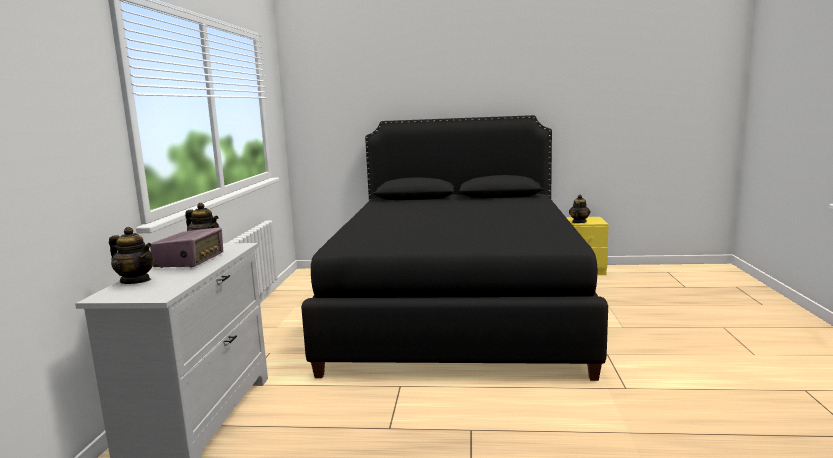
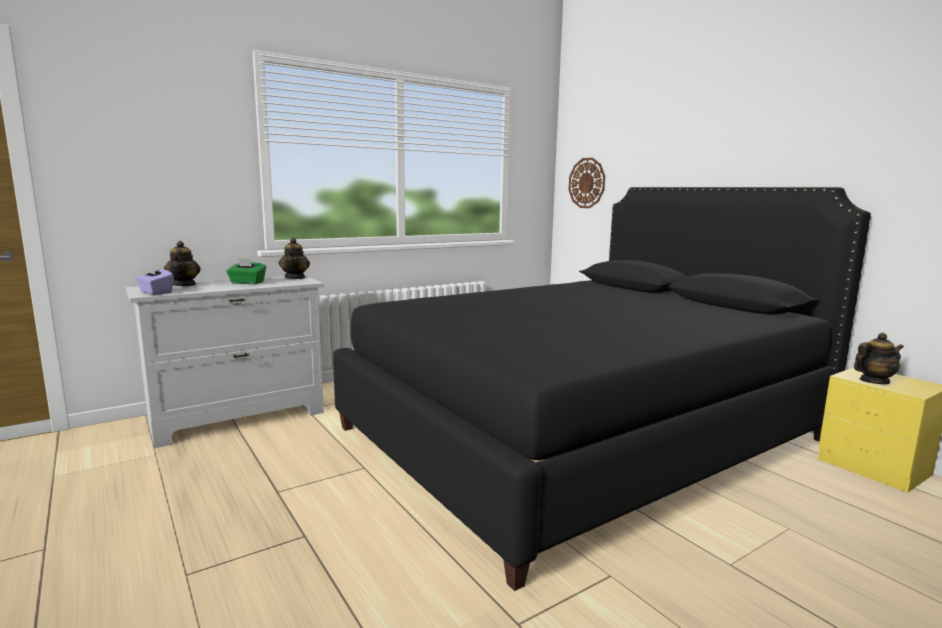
camera: 50 degrees right, 0 degrees up
radio [150,228,223,268] -> green tissue box [226,258,266,284]
none -> purple tissue box [136,265,174,295]
none -> wall clock [569,158,605,208]

